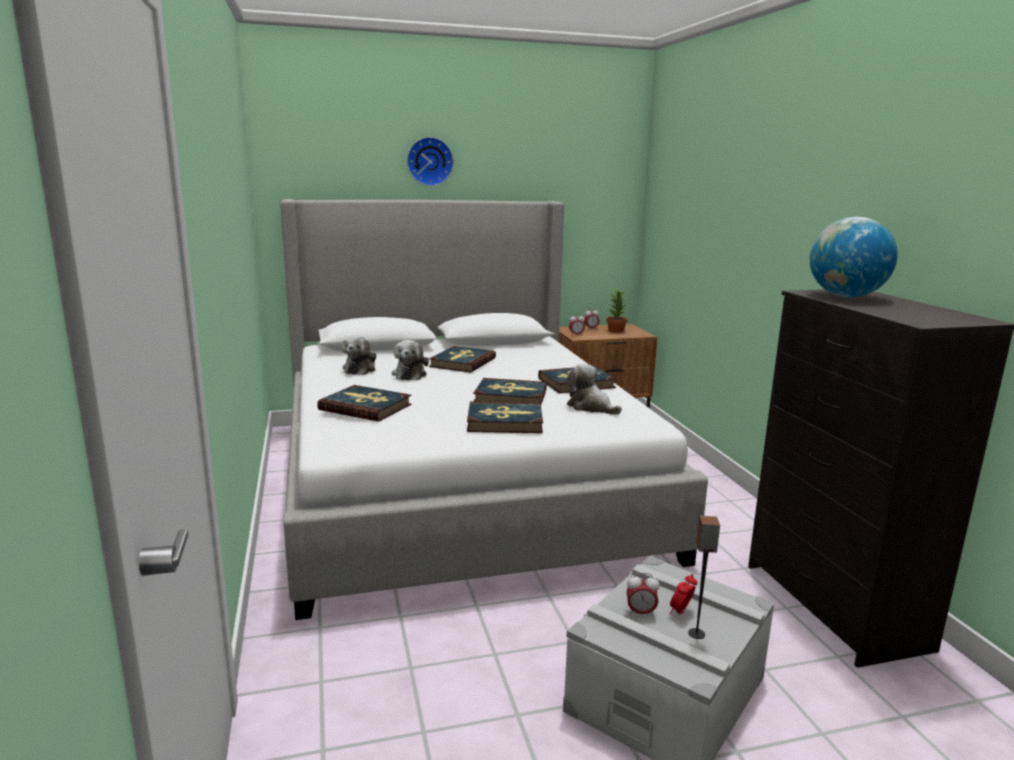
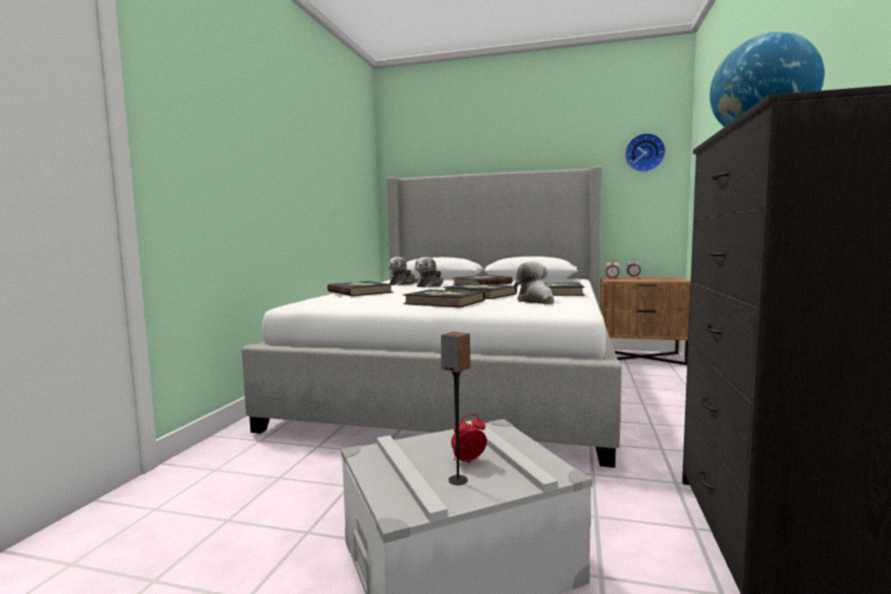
camera: 30 degrees right, 10 degrees down
wall clock [407,137,454,186] -> wall clock moved to [625,133,666,172]
potted plant [606,288,628,333] -> none
alarm clock [626,573,660,617] -> none

